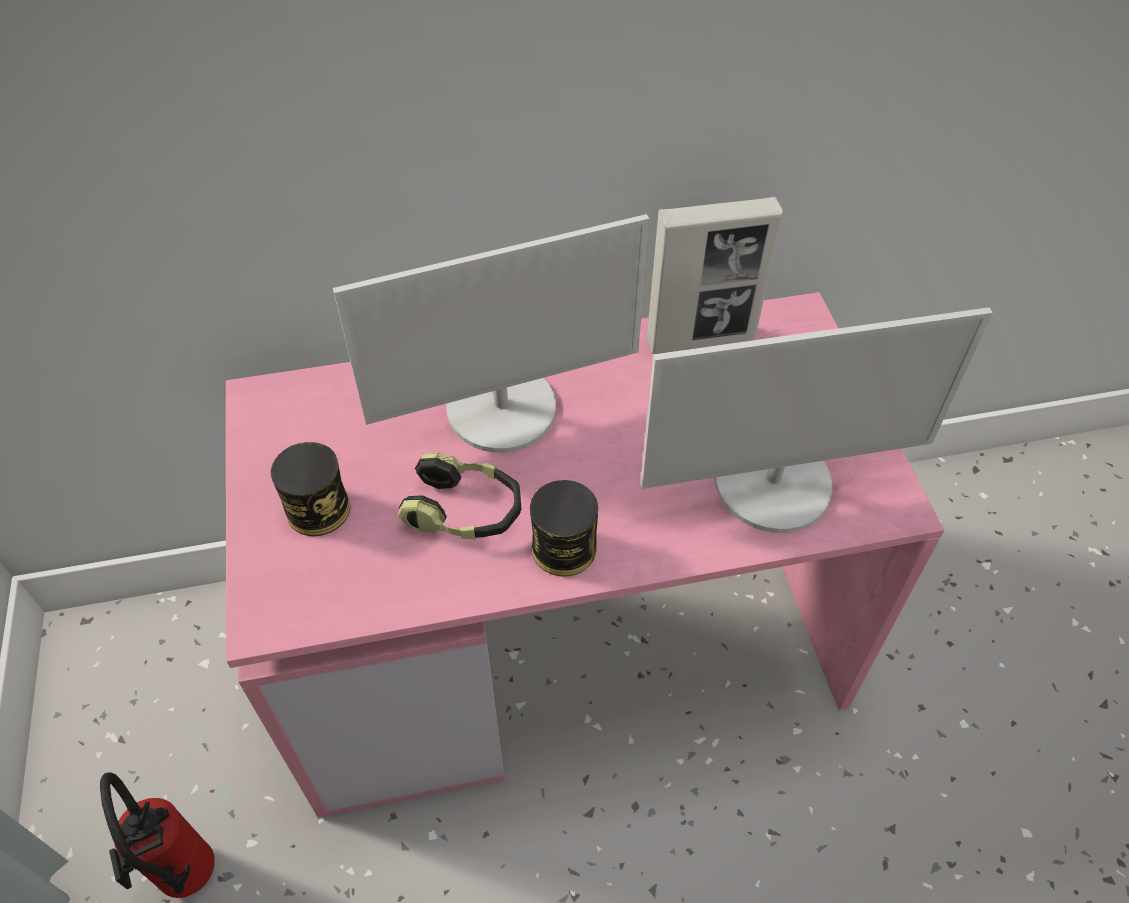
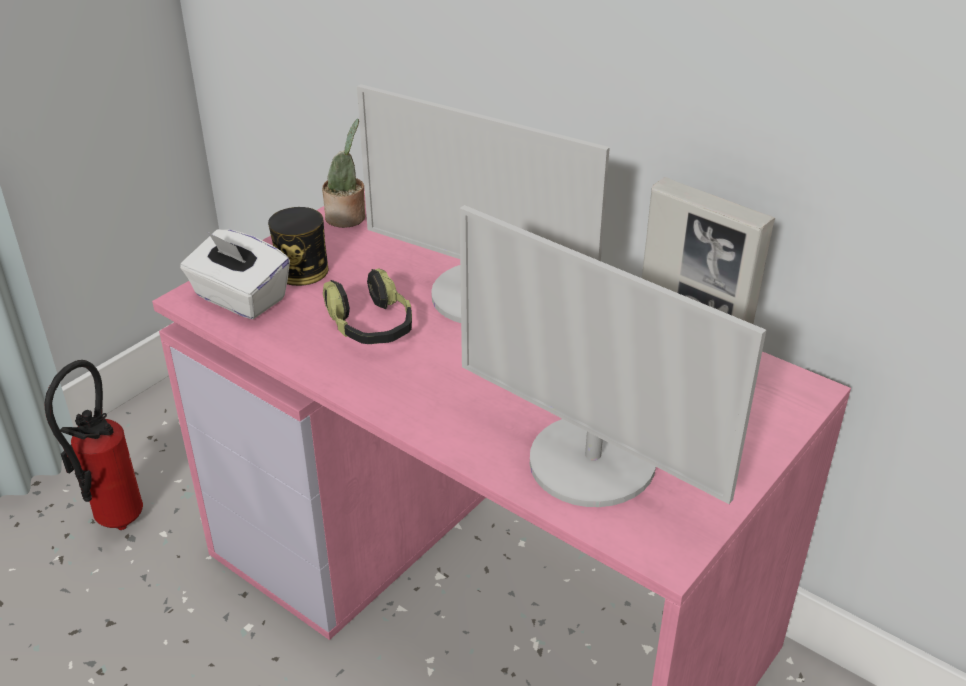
camera: 50 degrees right, 15 degrees down
can [530,480,598,576] -> none
none -> white tissue box [180,229,290,319]
none -> potted plant [322,119,365,228]

